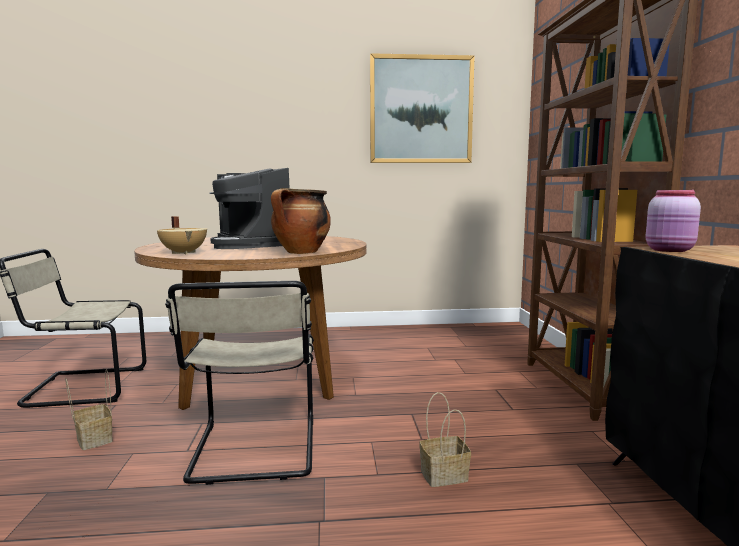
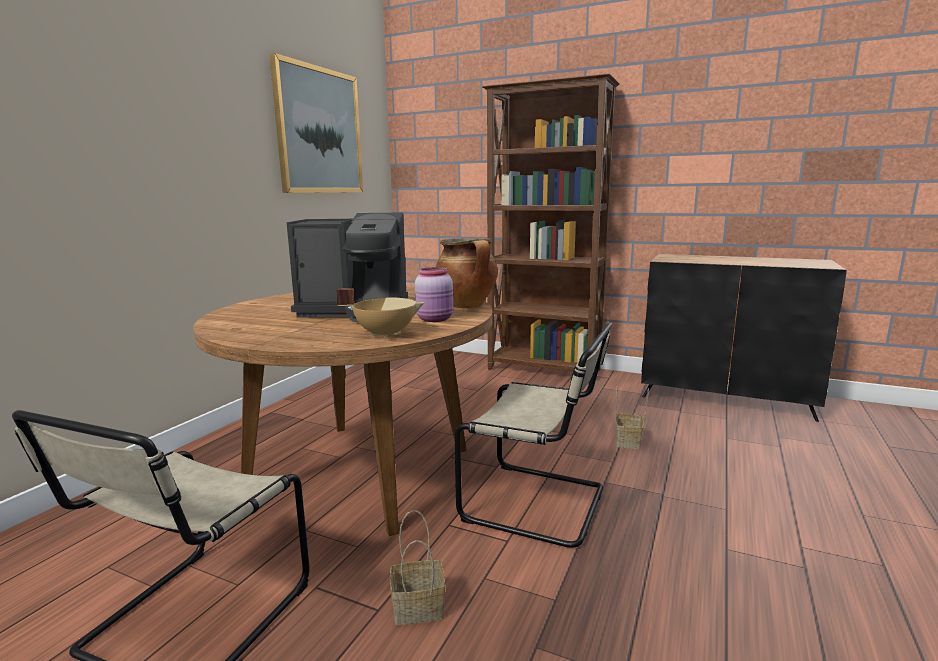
camera: 60 degrees left, 5 degrees up
pink jar [646,190,701,252] -> pink jar moved to [415,267,453,322]

